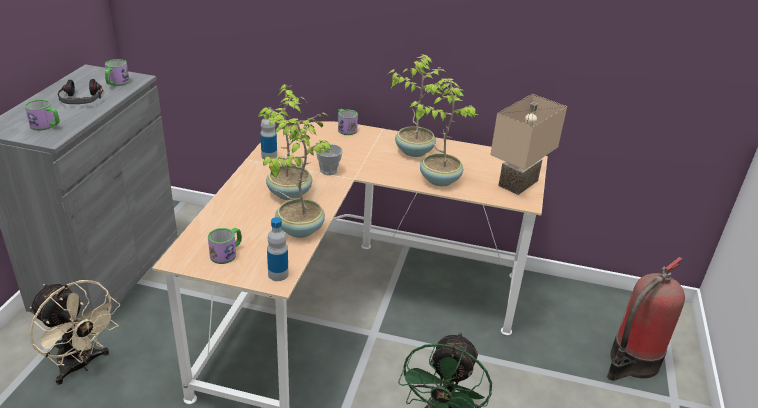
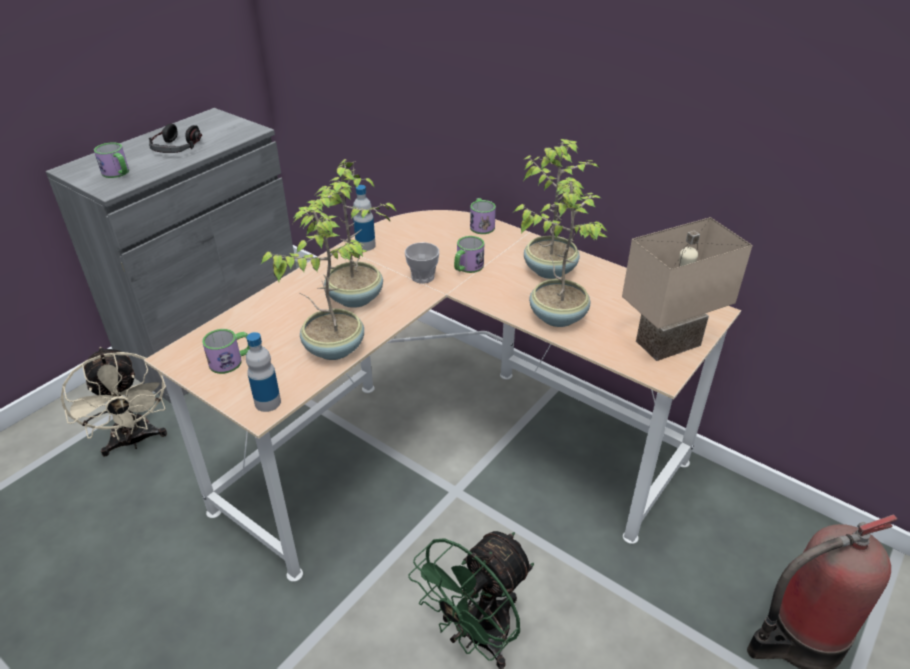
camera: 25 degrees right, 5 degrees up
mug [105,59,130,86] -> mug moved to [454,236,484,273]

